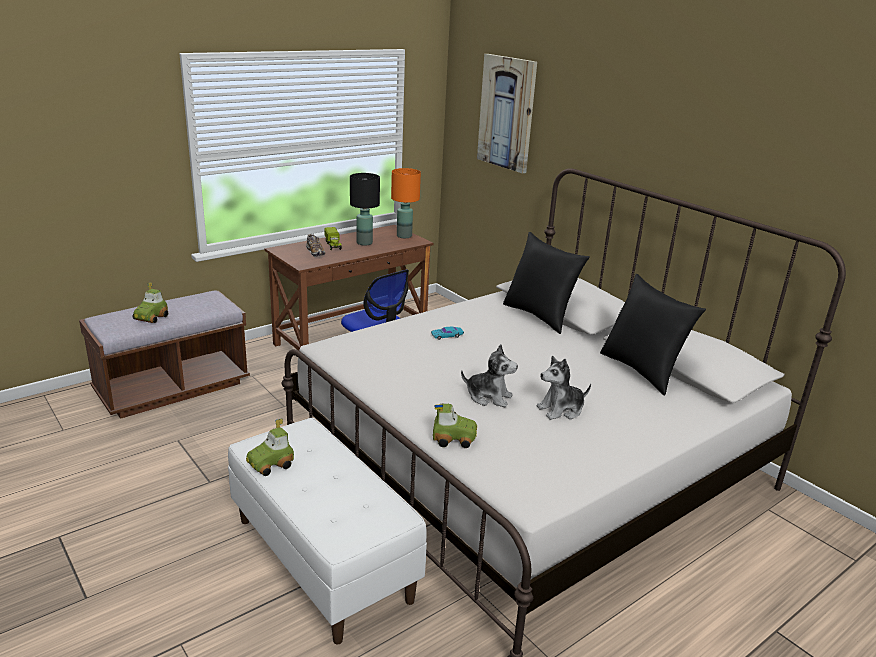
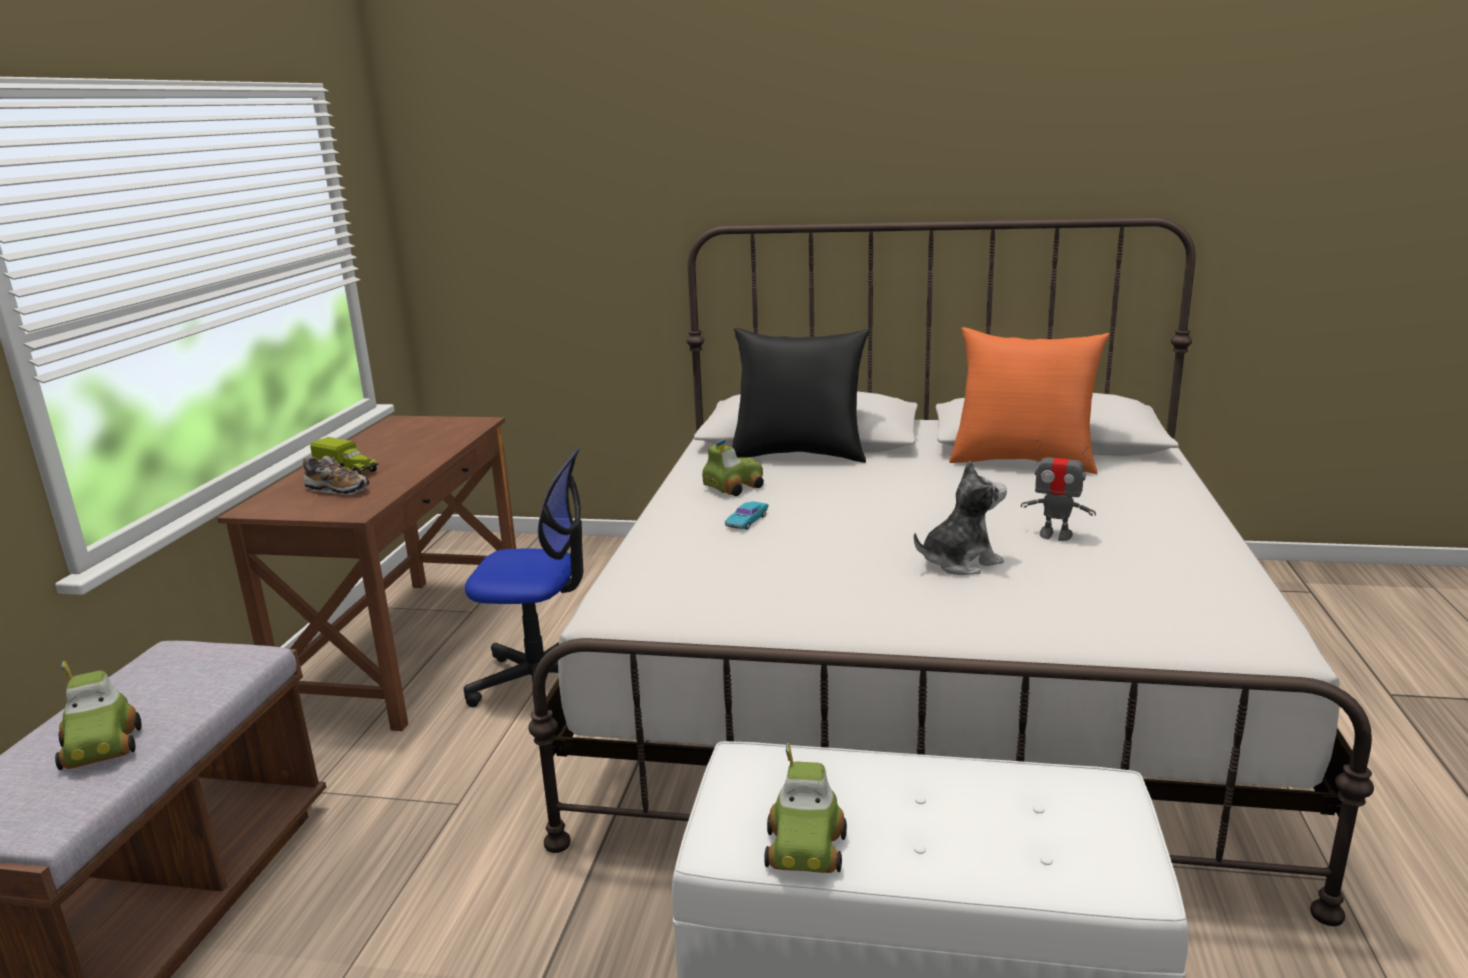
camera: 40 degrees left, 5 degrees down
black table lamp [350,173,380,245] -> none
orange table lamp [391,168,421,238] -> none
toy car [433,404,477,448] -> toy car moved to [702,439,764,496]
picture [477,54,537,174] -> none
plush toy [537,356,591,420] -> toy robot [1021,439,1096,541]
black pillow [600,274,706,395] -> orange pillow [949,327,1110,474]

